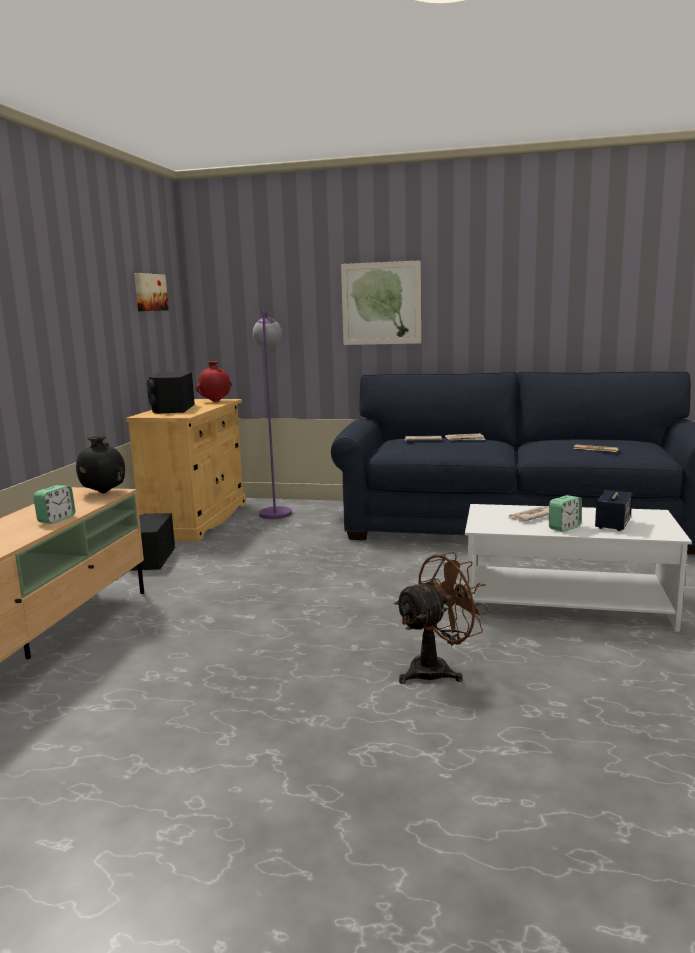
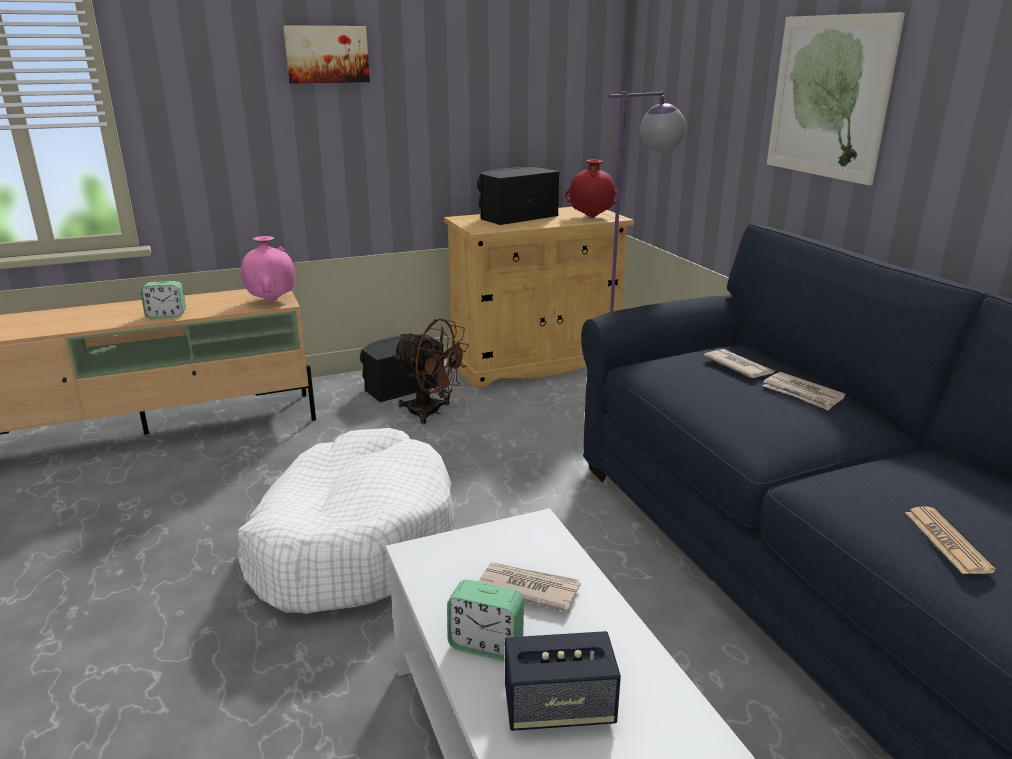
camera: 55 degrees right, 10 degrees up
black vase [76,436,125,493] -> pink vase [241,236,295,301]
picture [134,273,169,311] -> picture moved to [283,25,370,84]
brown fan [394,552,490,684] -> brown fan moved to [392,319,469,424]
none -> white dog bed [237,428,454,614]

